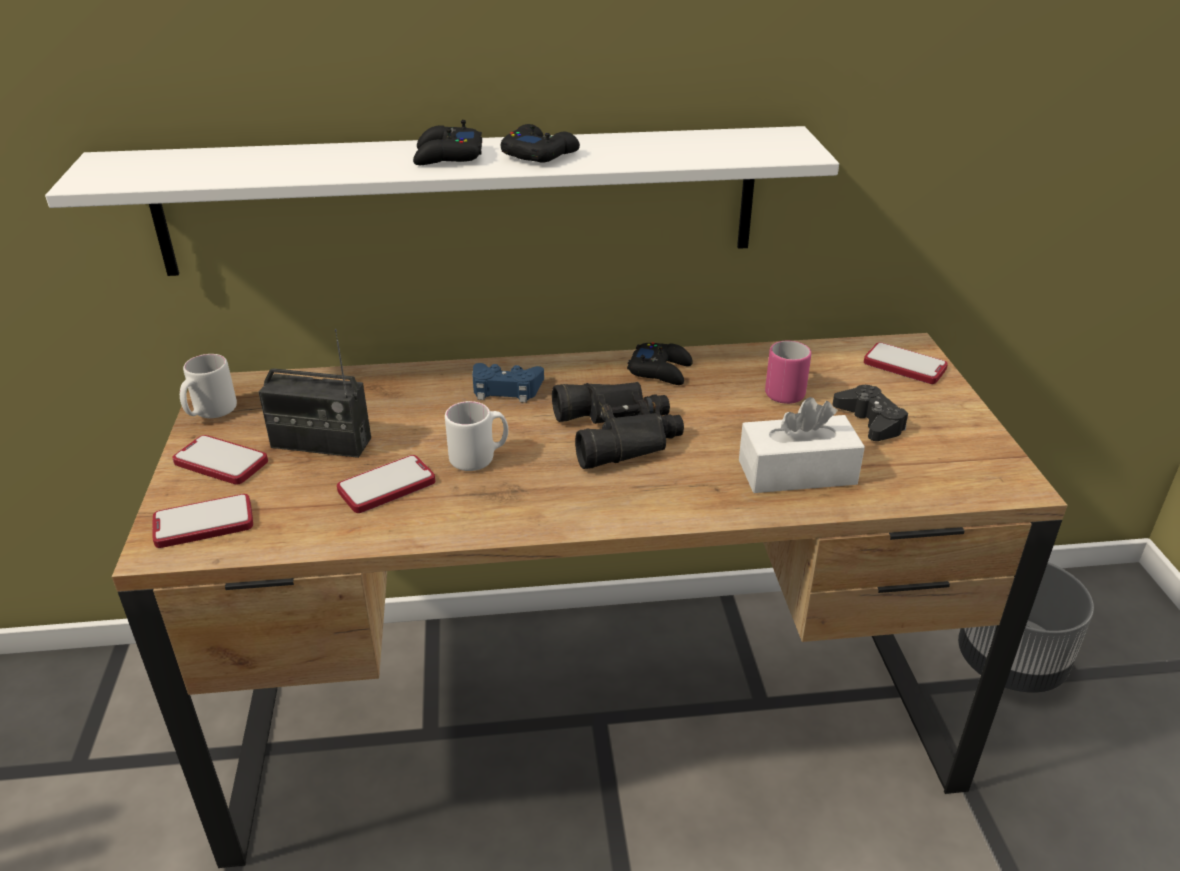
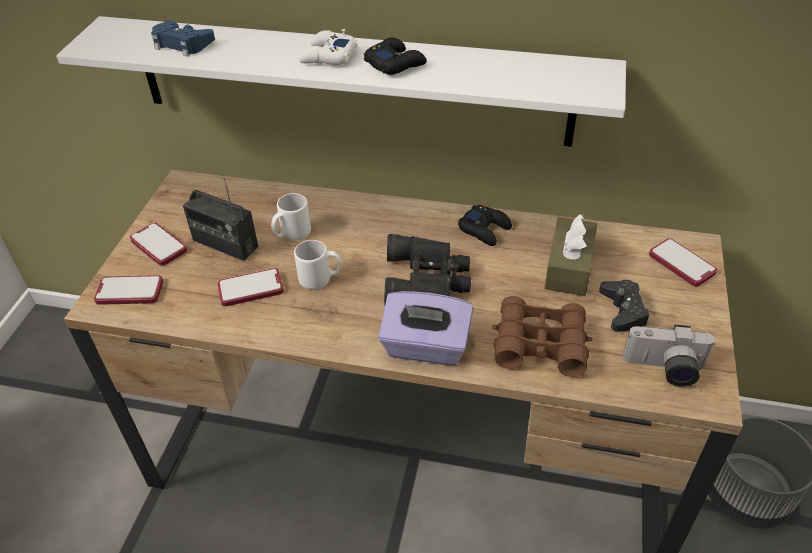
camera: 20 degrees right, 10 degrees up
white mug [180,354,237,418] -> white mug moved to [271,193,311,240]
black game controller [413,120,482,165] -> white game controller [299,29,358,65]
blue game controller [472,363,544,403] -> blue game controller moved to [151,20,215,57]
white tissue box [739,397,865,493] -> brown binoculars [492,296,593,377]
pink mug [765,340,811,404] -> brown tissue box [544,214,597,296]
none -> purple tissue box [378,291,473,365]
none -> camera [623,325,716,387]

